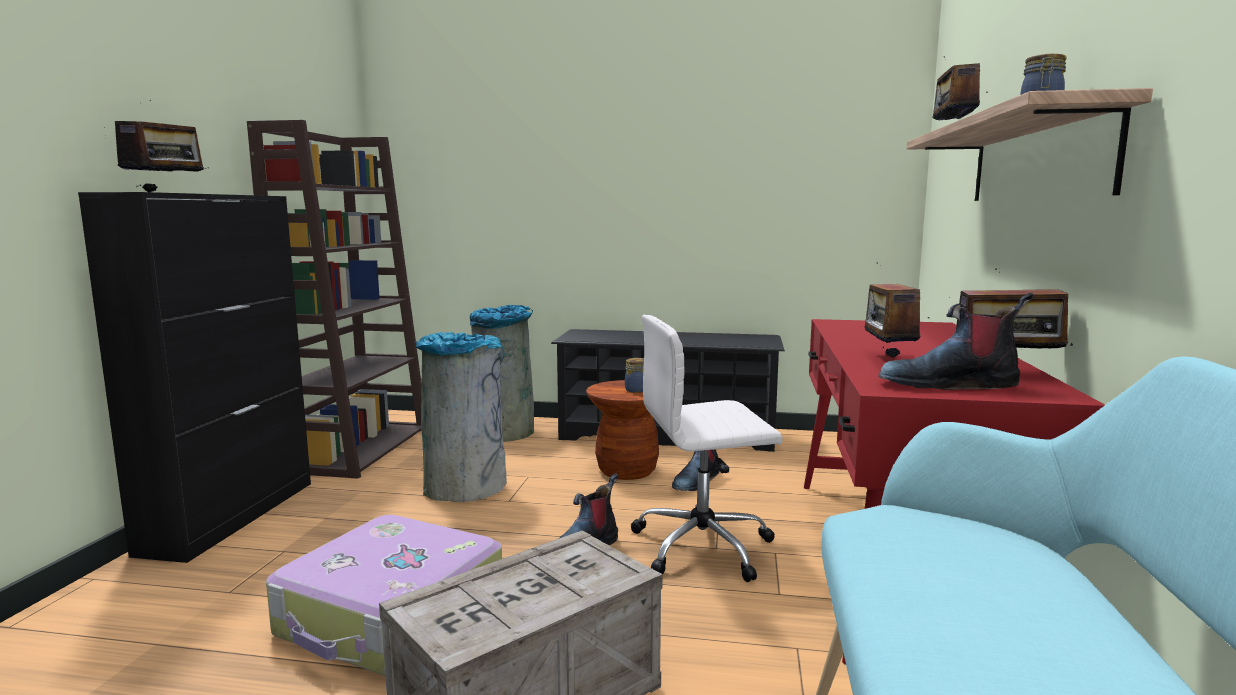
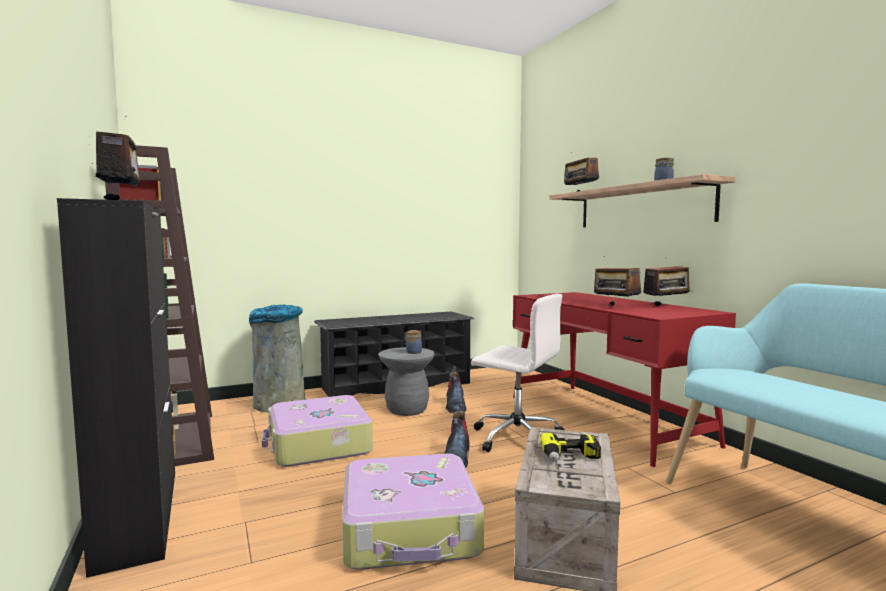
camera: 35 degrees left, 5 degrees down
grey trash can [415,332,507,502] -> suitcase [262,395,373,467]
brown stool [586,380,659,480] -> grey stool [378,347,435,416]
white office chair [631,315,782,582] -> white office chair turned 105 degrees counterclockwise [471,294,564,452]
boot [878,293,1033,390] -> none
none -> power drill [540,433,601,470]

